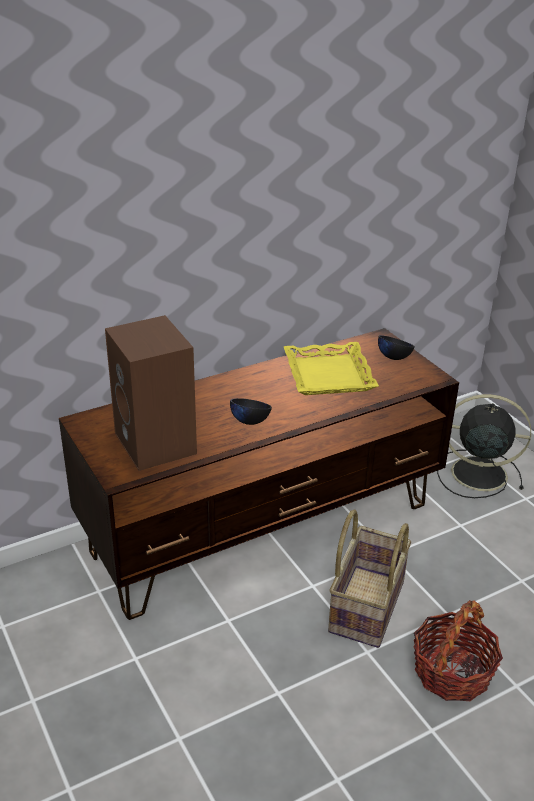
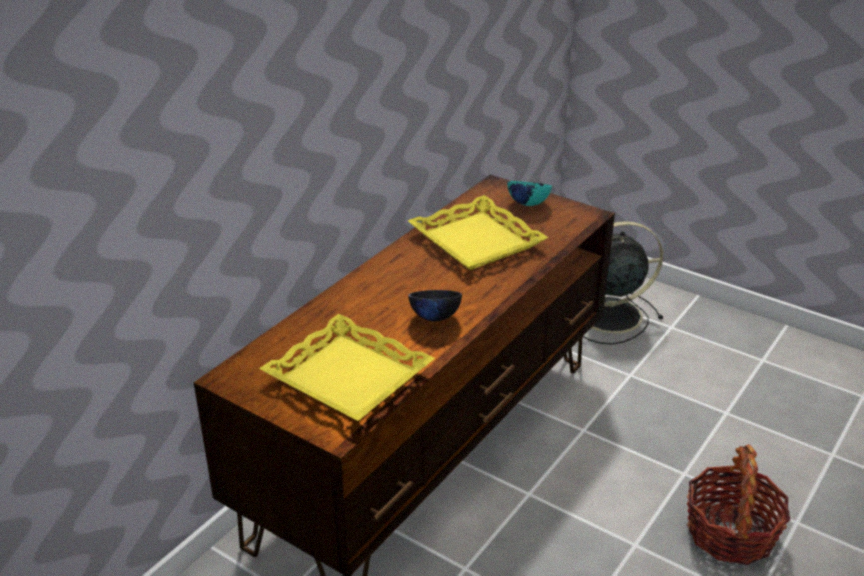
camera: 25 degrees left, 0 degrees up
brown speaker [105,315,197,471] -> yellow tray [259,314,435,421]
basket [328,510,411,648] -> none
black bowl [378,335,415,360] -> turquoise bowl [507,181,552,206]

